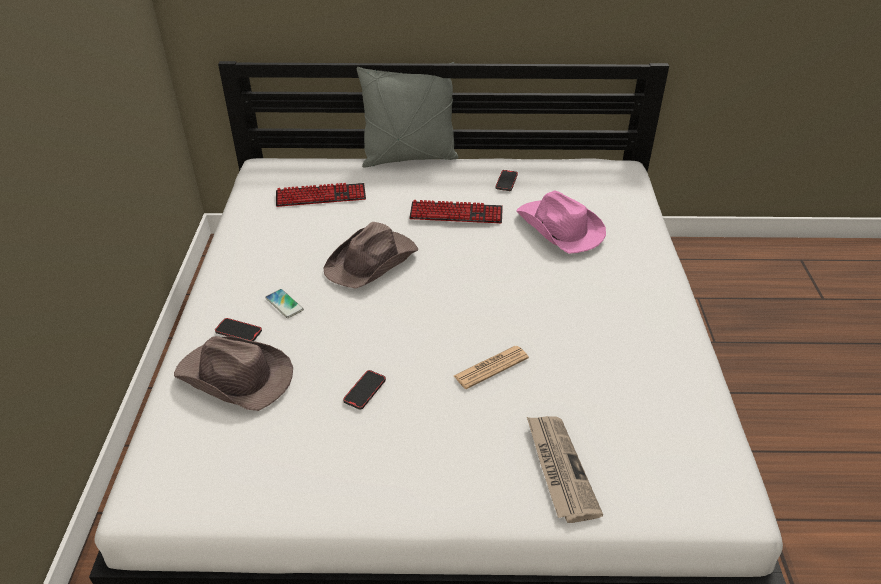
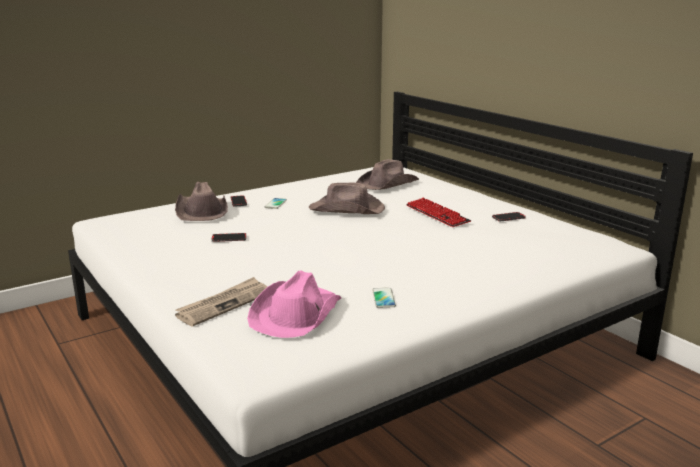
camera: 55 degrees right, 20 degrees down
keyboard [276,183,366,207] -> brown hat [356,159,419,190]
grey pillow [357,62,459,168] -> none
newspaper [454,346,529,389] -> none
pink hat [516,190,606,254] -> pink hat moved to [247,271,341,338]
none -> phone [372,288,396,308]

